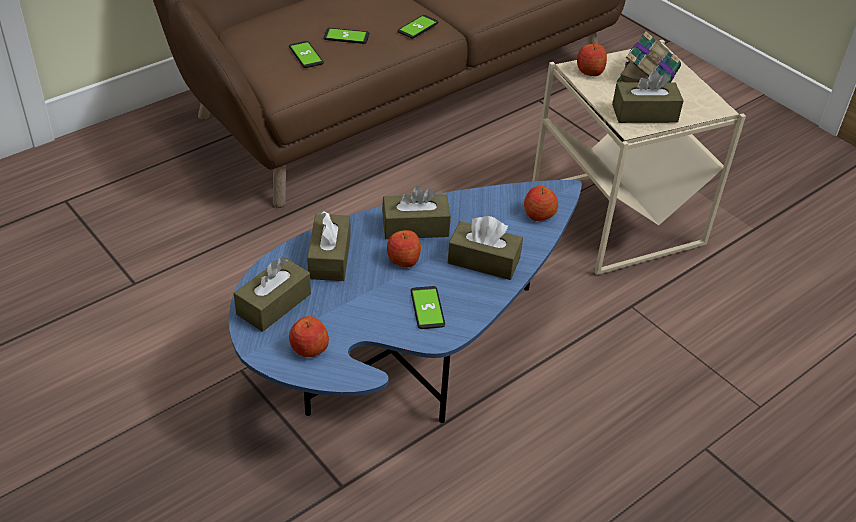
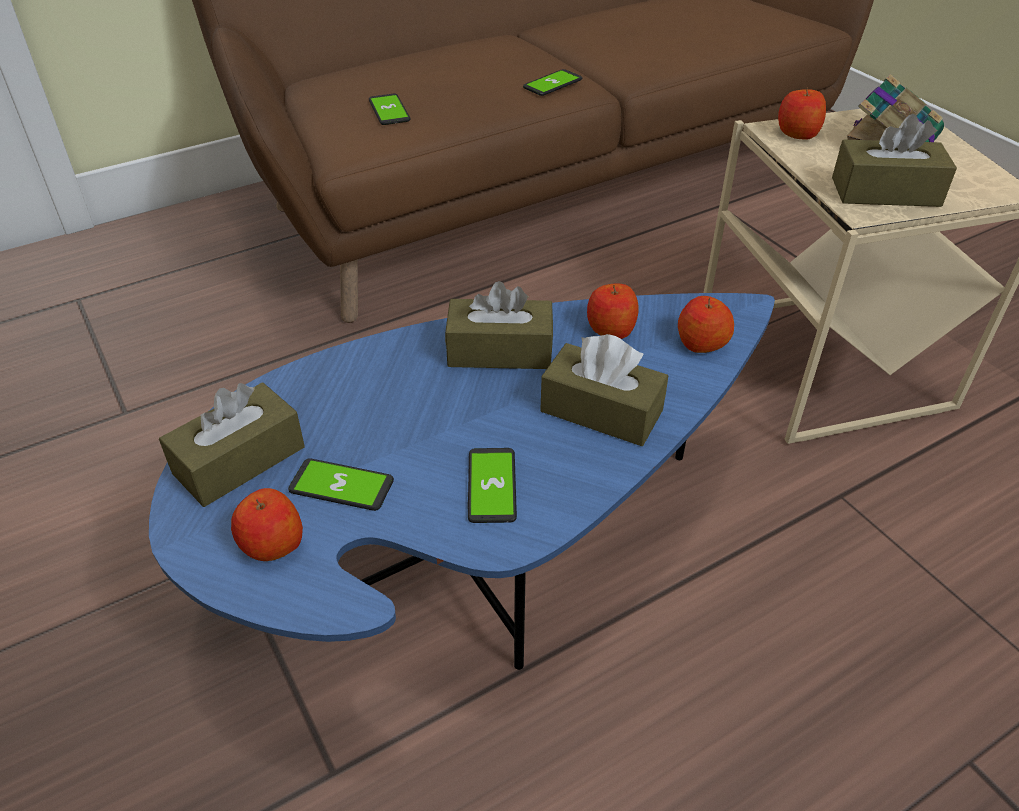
camera: 10 degrees right, 0 degrees up
brown tissue box [307,211,351,281] -> none
phone [324,28,370,44] -> phone moved to [288,458,394,511]
apple [387,230,421,267] -> apple moved to [587,284,639,339]

